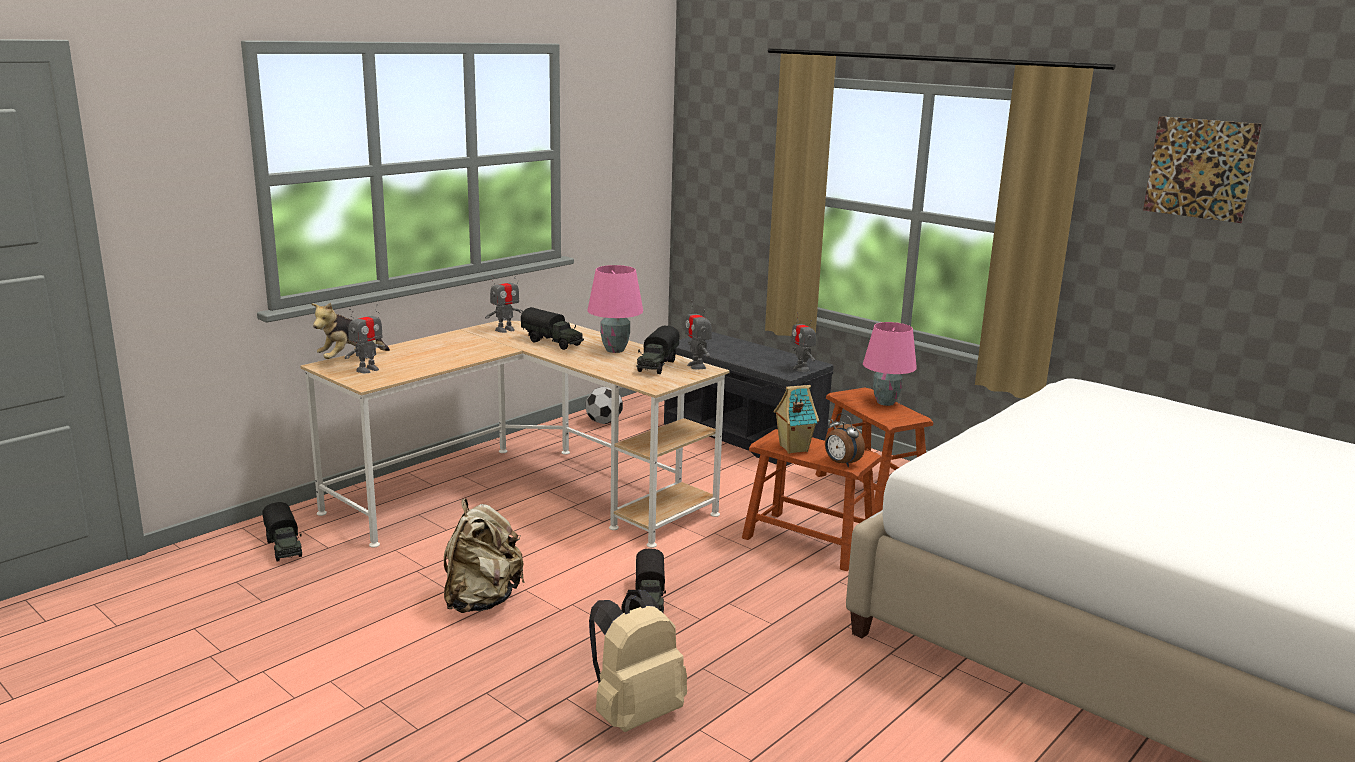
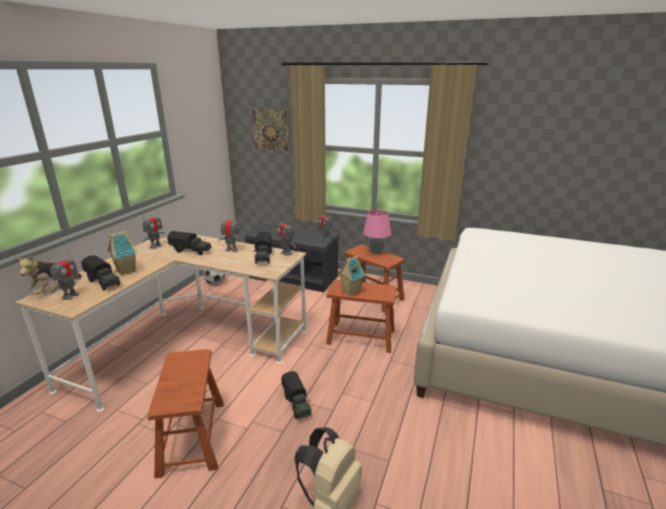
camera: 20 degrees left, 5 degrees up
toy truck [262,502,302,562] -> toy truck moved to [81,255,121,290]
beige backpack [444,499,525,613] -> brown stool [147,349,224,478]
pink table lamp [587,265,643,353] -> toy robot [218,215,244,252]
alarm clock [825,413,865,467] -> none
picture [1143,116,1262,223] -> picture moved to [252,109,288,151]
none -> toy house [107,231,137,275]

